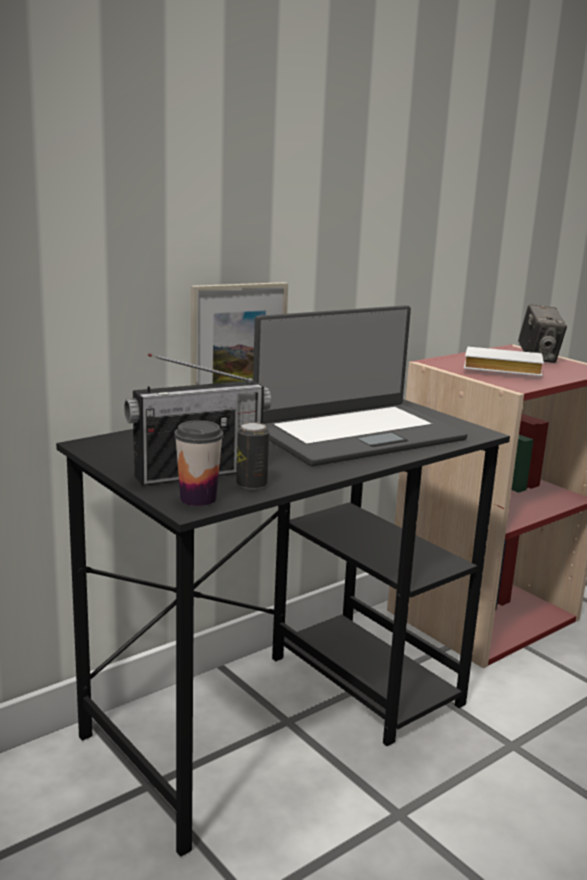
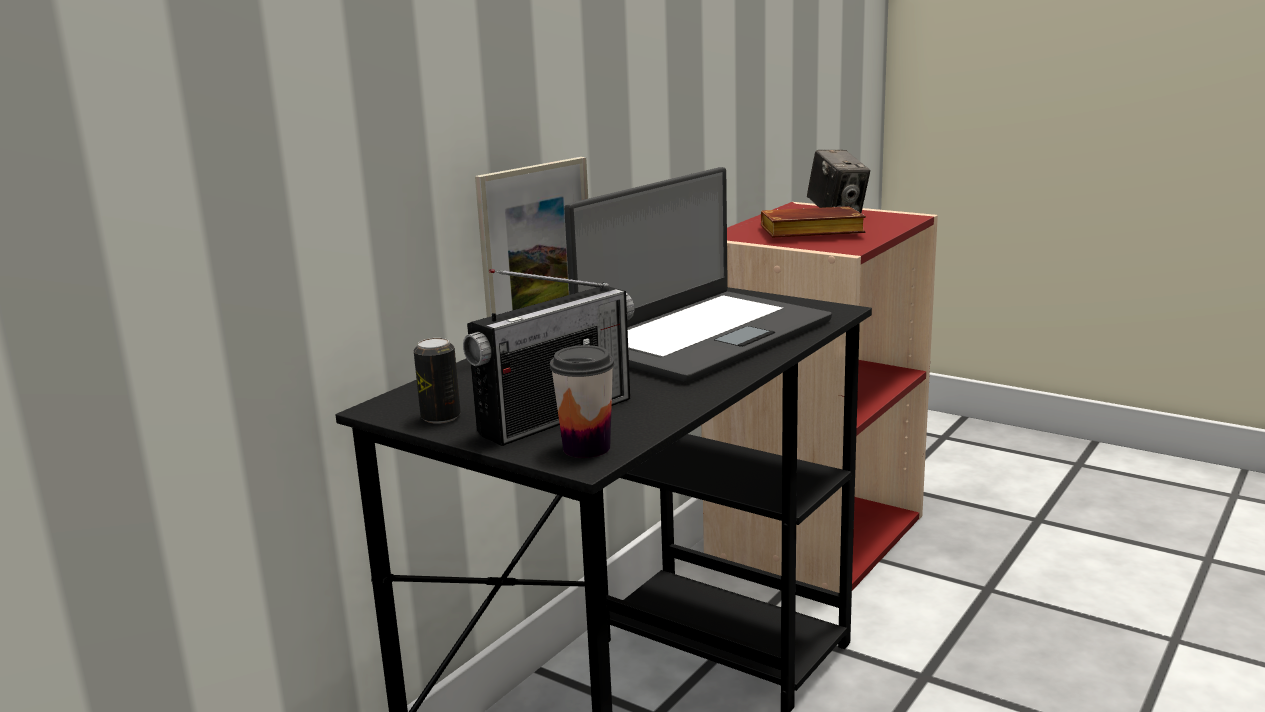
camera: 15 degrees left, 0 degrees up
can [236,422,269,490] -> can moved to [414,338,461,424]
white book [464,347,544,376] -> brown book [761,206,866,237]

